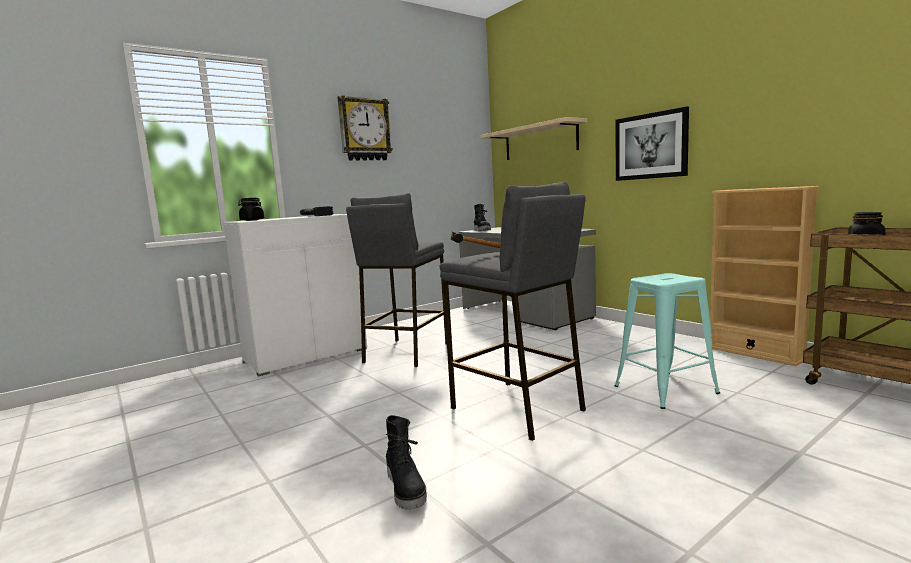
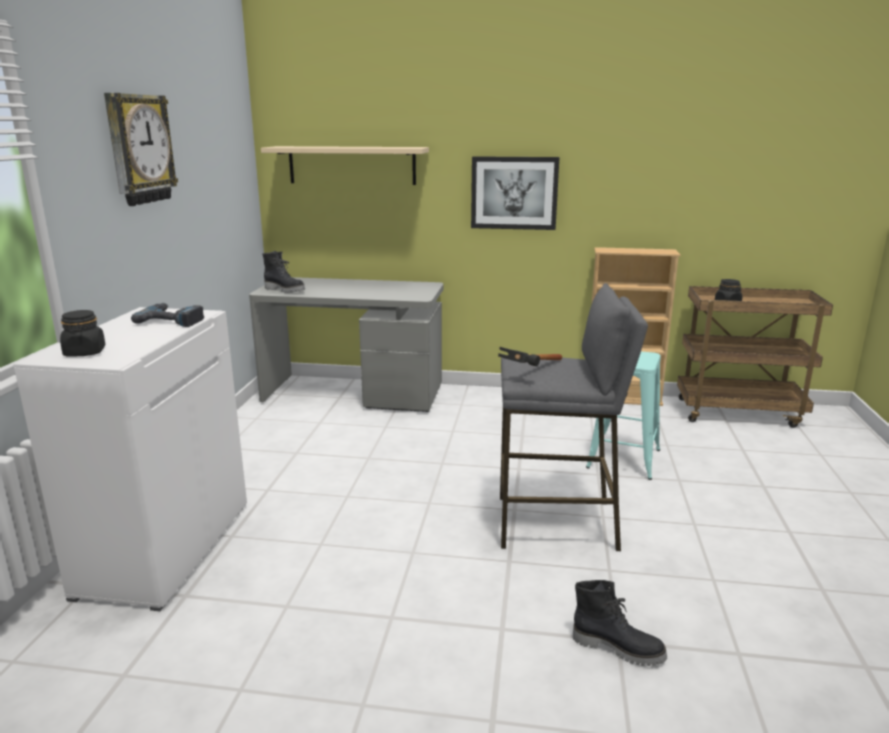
camera: 45 degrees left, 10 degrees up
grey stool [346,193,447,367] -> none

